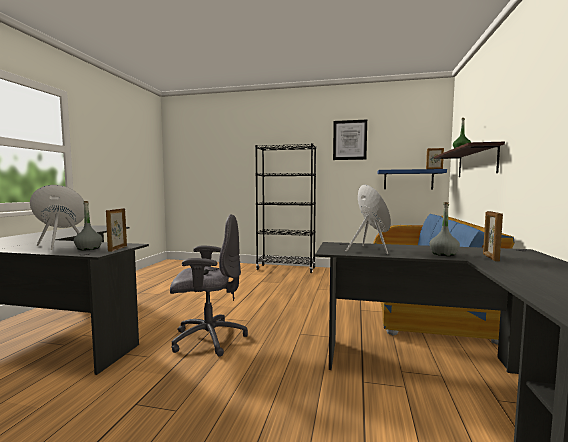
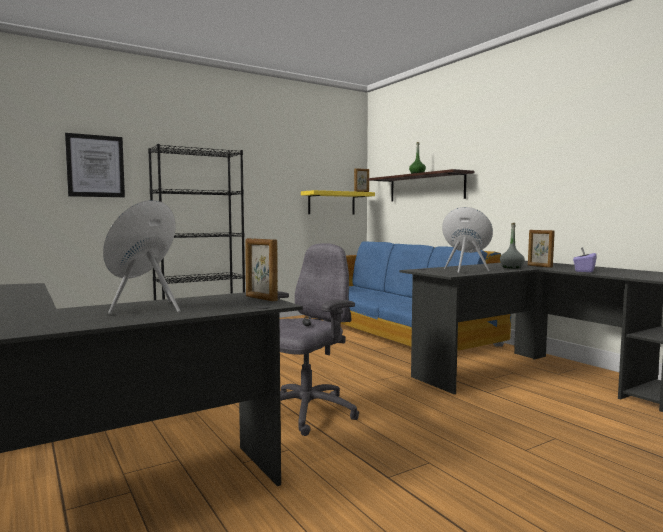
camera: 45 degrees left, 0 degrees up
grey bottle [74,201,103,250] -> none
picture [333,120,367,160] -> picture moved to [65,133,125,197]
blue shelf [377,169,447,189] -> yellow shelf [301,190,375,214]
none -> purple tissue box [573,247,597,272]

